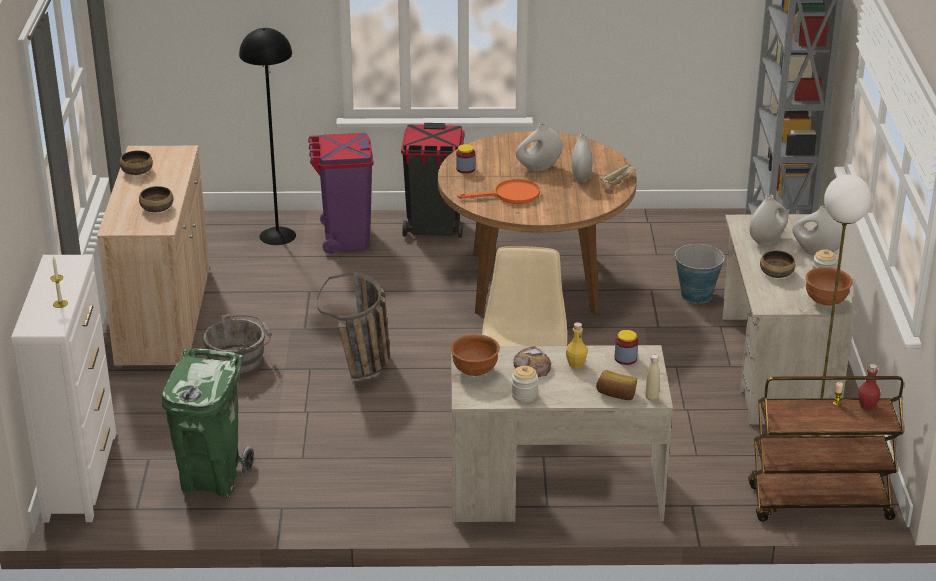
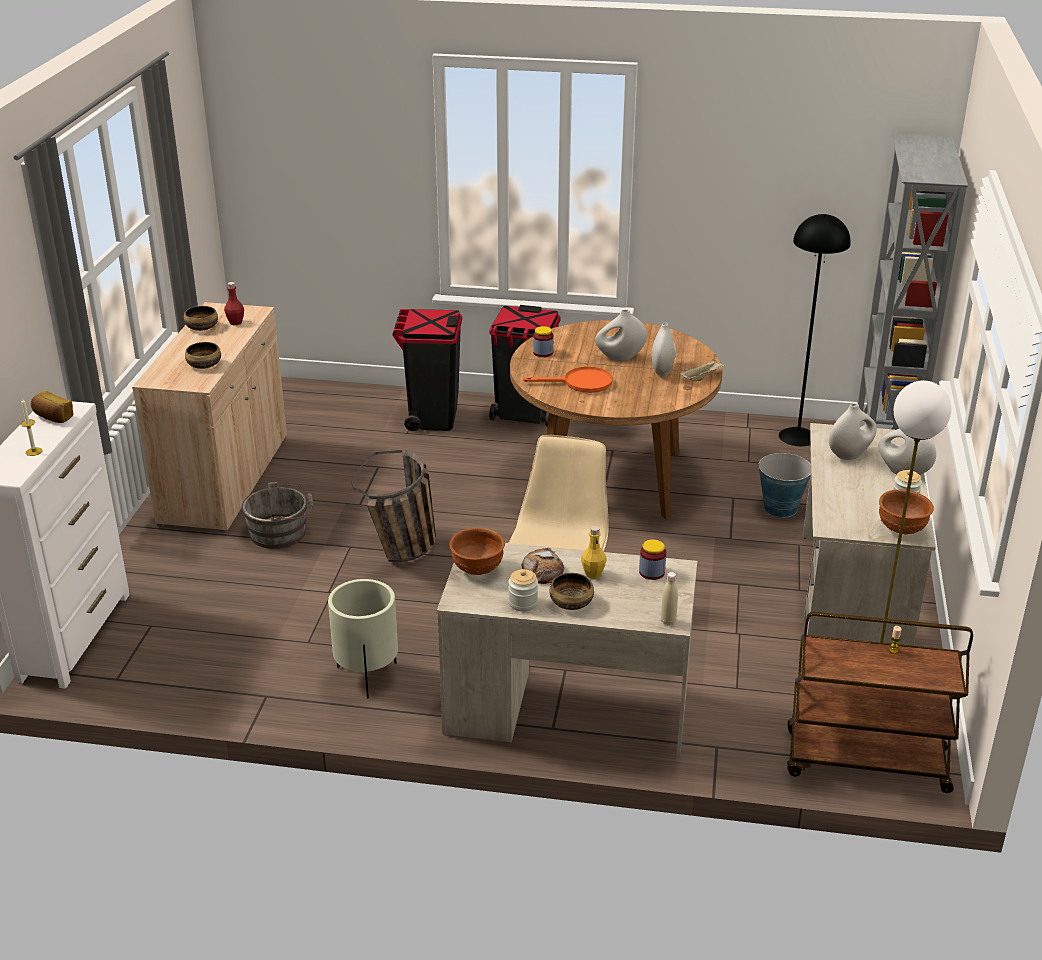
camera: 10 degrees right, 0 degrees up
green trash can [162,348,254,498] -> none
black floor lamp [239,28,296,245] -> black floor lamp moved to [779,214,851,446]
purple trash can [308,133,374,254] -> black trash can [392,309,462,431]
bread [596,370,637,400] -> bread moved to [31,391,73,423]
bowl [760,250,795,278] -> bowl moved to [549,573,594,610]
red bottle [858,364,881,410] -> red bottle moved to [224,282,244,325]
none -> beige planter [328,579,398,698]

